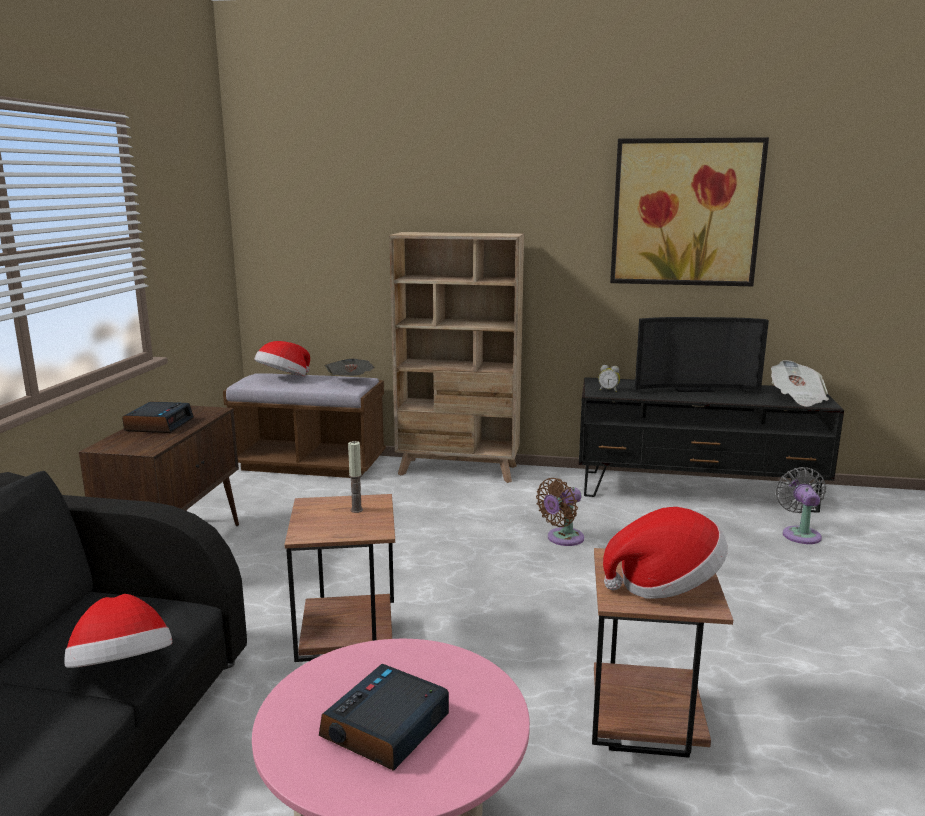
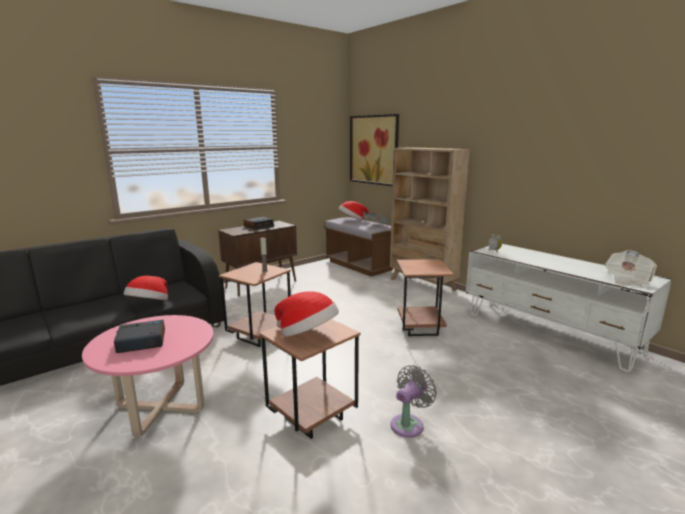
camera: 40 degrees right, 0 degrees up
brown fan [536,478,584,546] -> brown side table [397,259,454,336]
black tv stand [579,377,844,513] -> white tv stand [466,244,672,372]
picture [610,137,769,286] -> picture moved to [350,114,399,186]
television [635,317,769,392] -> none
grey fan [776,467,826,544] -> grey fan moved to [391,365,437,438]

